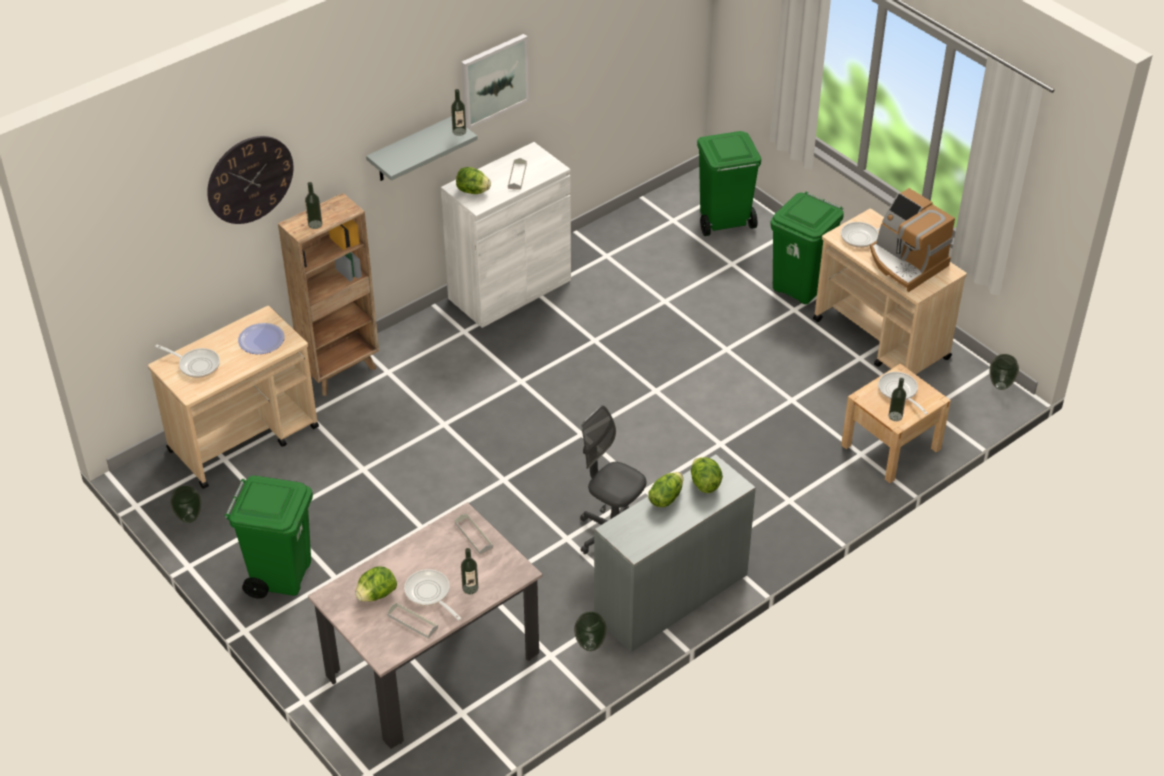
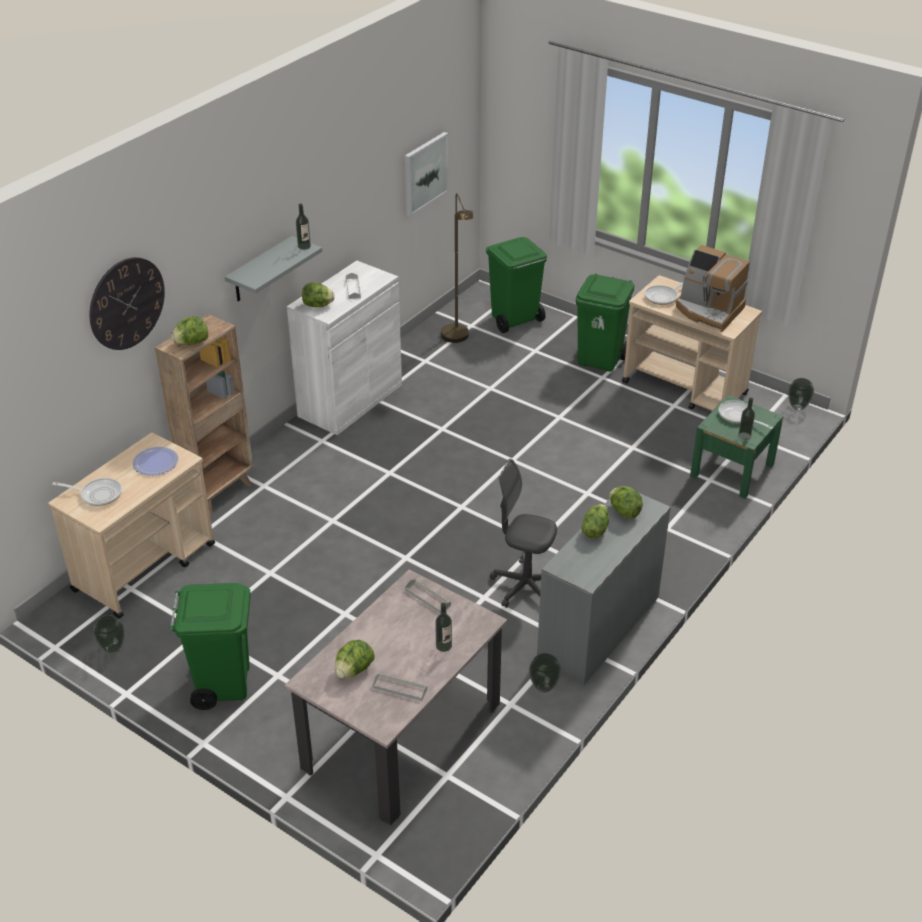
camera: 15 degrees left, 5 degrees down
bottle [305,182,322,229] -> lettuce [171,316,208,345]
frying pan [404,569,461,620] -> none
picture [461,34,529,129] -> picture moved to [405,132,449,217]
beige nightstand [841,364,951,483] -> green nightstand [690,395,783,499]
none -> brown floor lamp [441,193,473,343]

